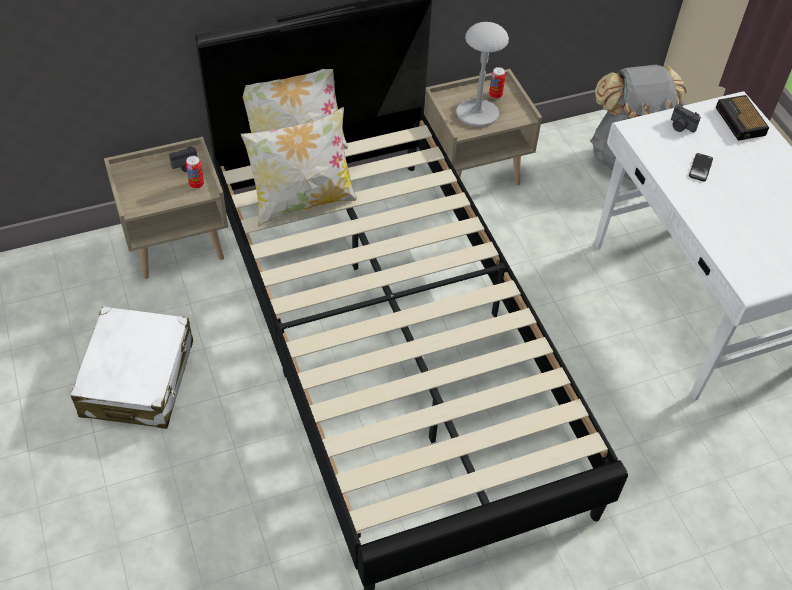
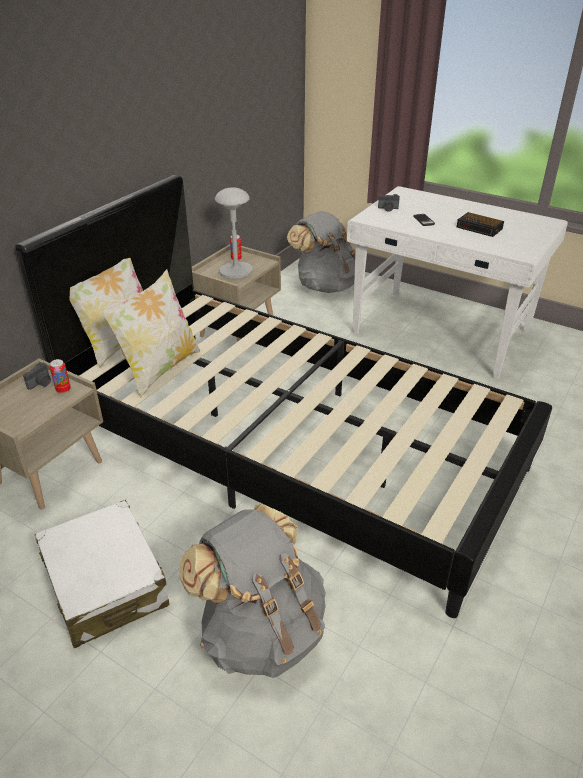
camera: 35 degrees left, 15 degrees down
alarm clock [716,95,769,141] -> alarm clock moved to [457,212,504,237]
none -> grey backpack [179,504,326,678]

